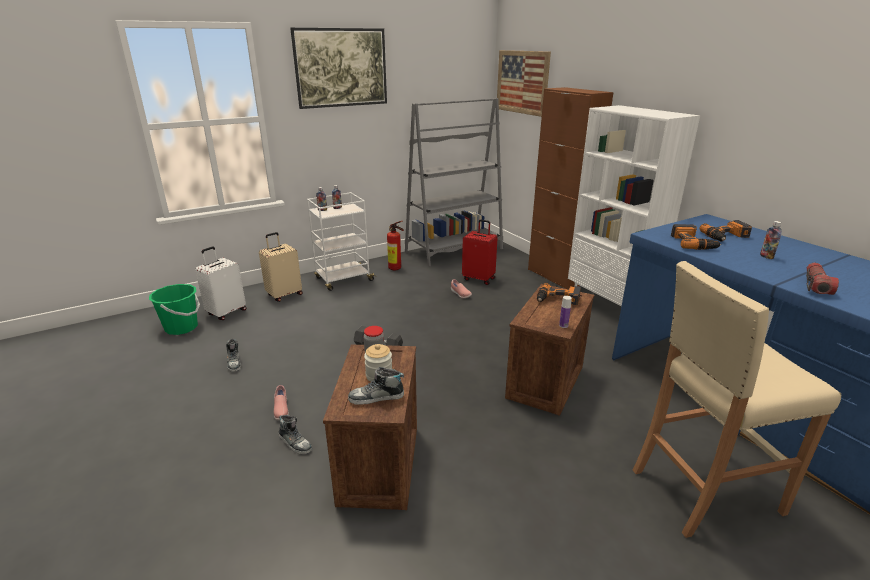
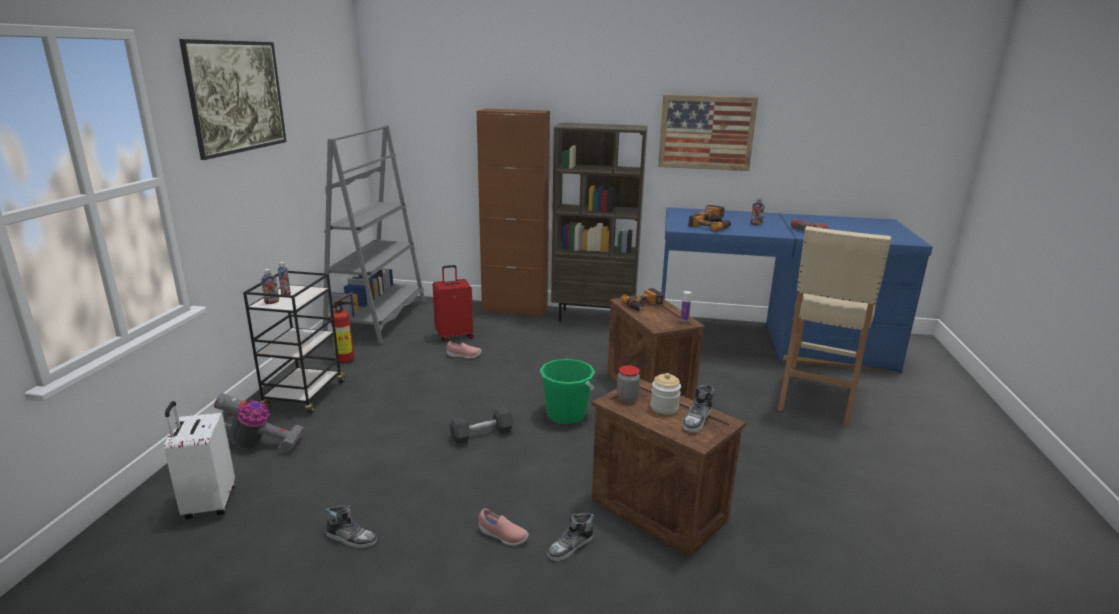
camera: 50 degrees left, 5 degrees down
green bucket [149,284,200,335] -> green bucket moved to [540,359,595,424]
beige suitcase [259,232,303,302] -> vacuum cleaner [214,393,304,454]
shoe [279,415,312,454] -> shoe turned 150 degrees clockwise [547,513,595,561]
white cart [307,192,376,291] -> black cart [243,271,347,414]
picture [497,50,551,117] -> picture moved to [658,95,758,171]
white bookcase [568,105,700,306] -> brown bookcase [551,123,648,322]

